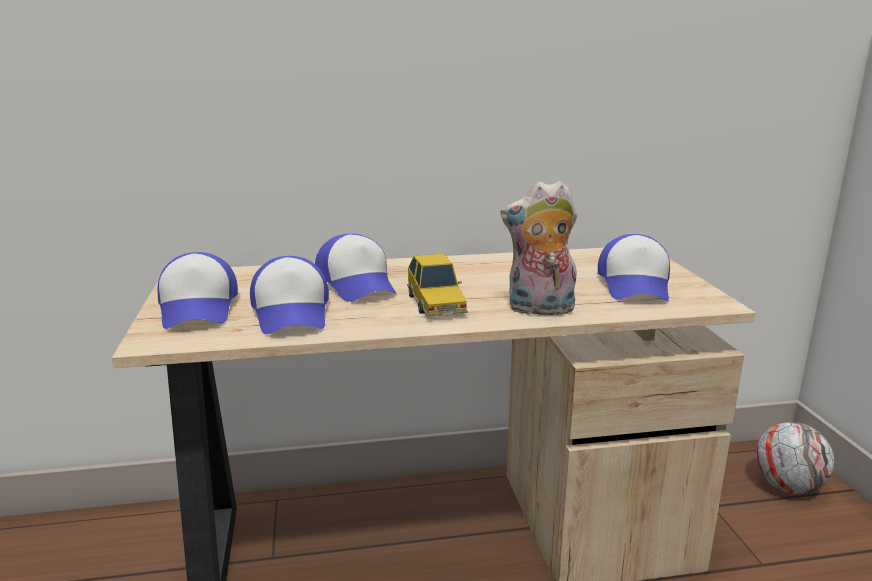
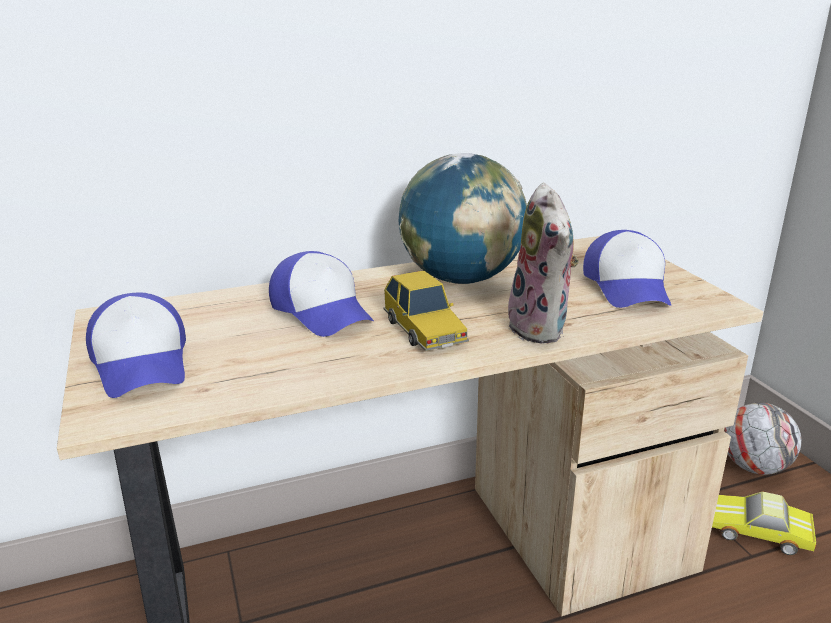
camera: 10 degrees left, 5 degrees up
cap [250,256,329,334] -> none
plush toy [500,181,577,318] -> plush toy turned 90 degrees counterclockwise [508,183,579,344]
none -> globe [398,153,527,284]
none -> toy car [712,491,816,555]

